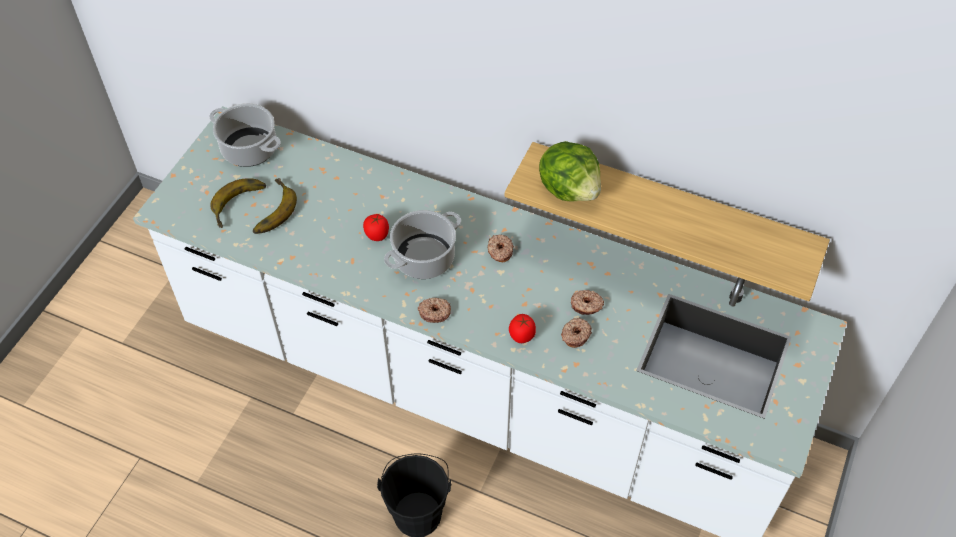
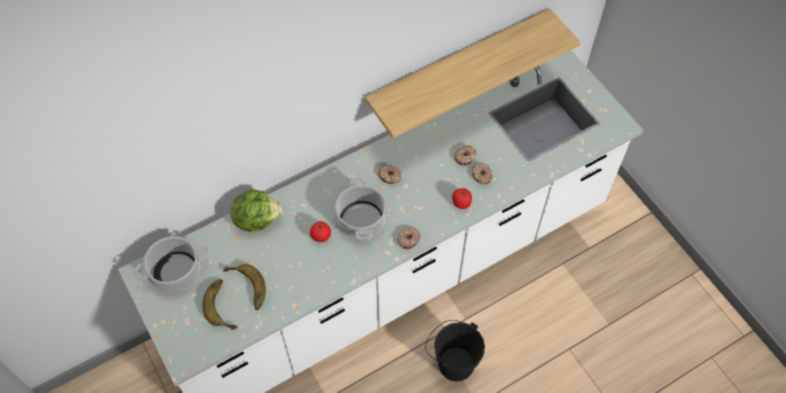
camera: 55 degrees left, 5 degrees up
lettuce [539,141,601,201] -> lettuce moved to [231,189,282,232]

